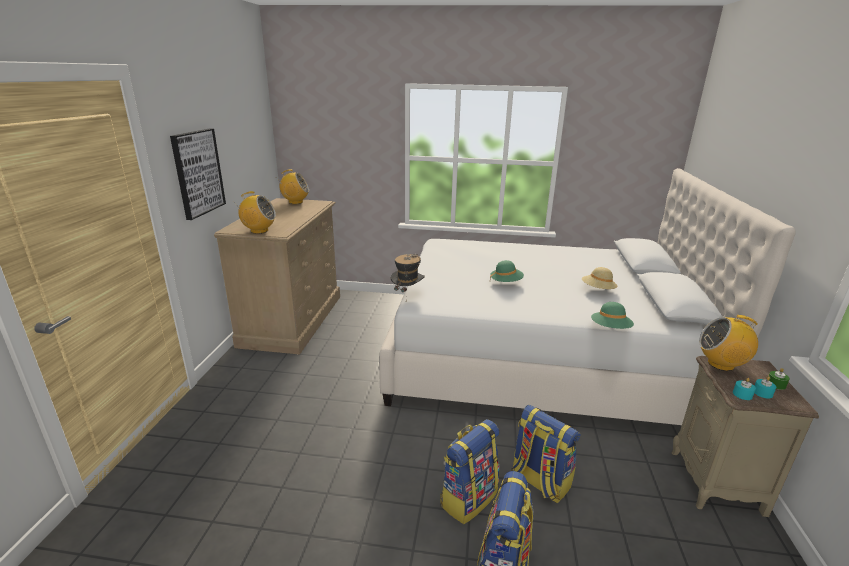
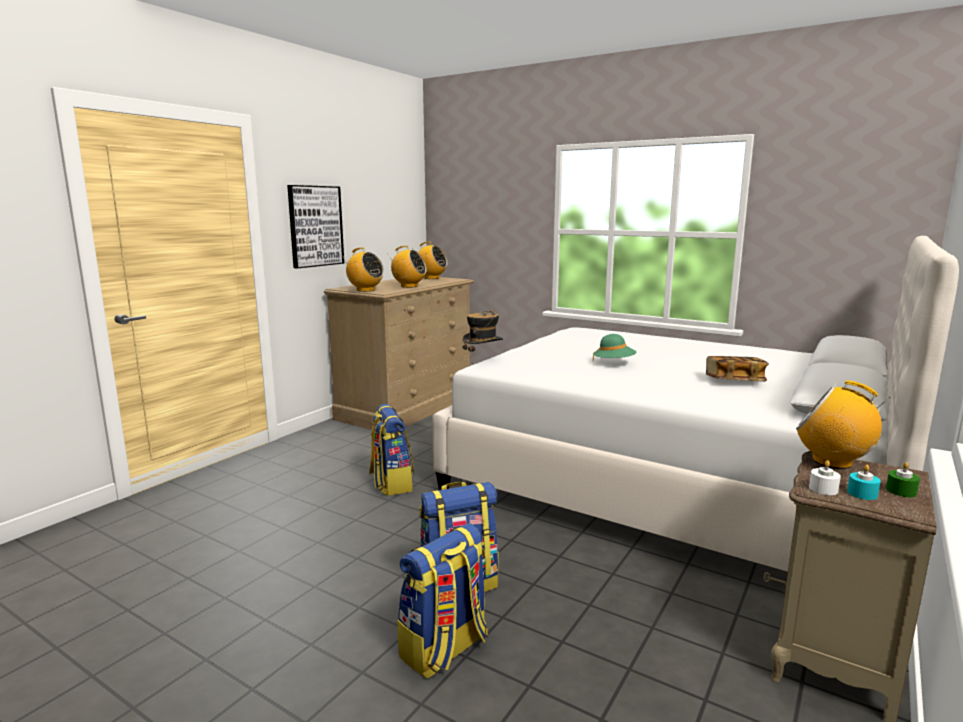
camera: 25 degrees right, 10 degrees down
backpack [512,405,580,503] -> backpack moved to [369,404,414,496]
beige hat [582,267,618,289] -> book [706,356,769,382]
green hat [591,302,634,329] -> none
turquoise candle [733,378,756,400] -> white candle [809,460,841,495]
none -> radio [387,246,427,288]

